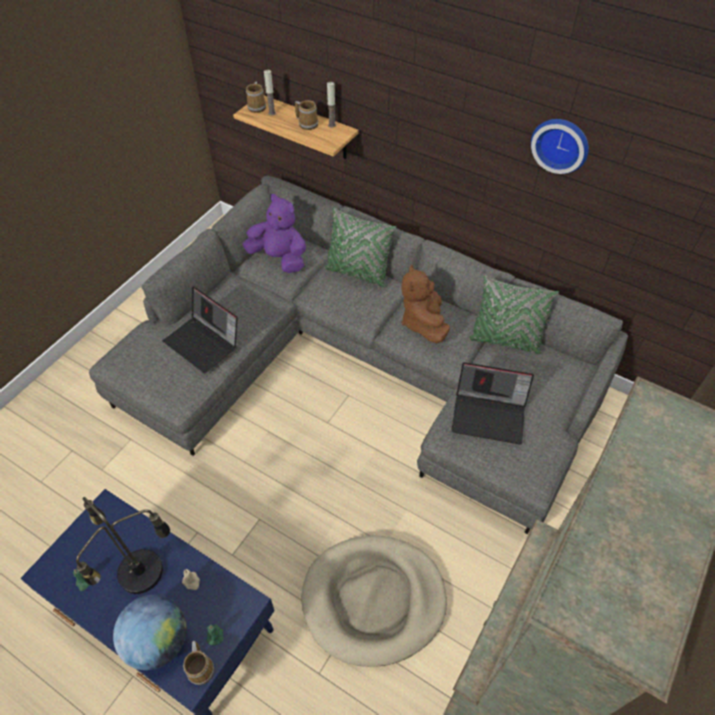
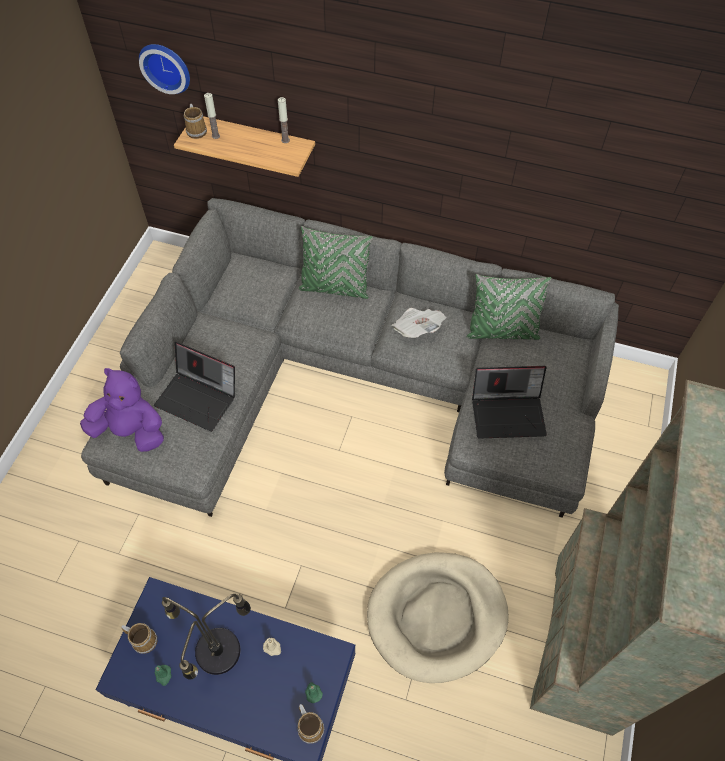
camera: 15 degrees left, 5 degrees up
globe [113,594,187,670] -> none
purple plush toy [243,194,306,273] -> purple plush toy moved to [80,368,164,452]
mug [295,100,318,130] -> mug moved to [121,623,157,654]
brown plush toy [401,265,450,343] -> newspaper [391,308,446,338]
wall clock [531,119,589,174] -> wall clock moved to [139,44,190,94]

